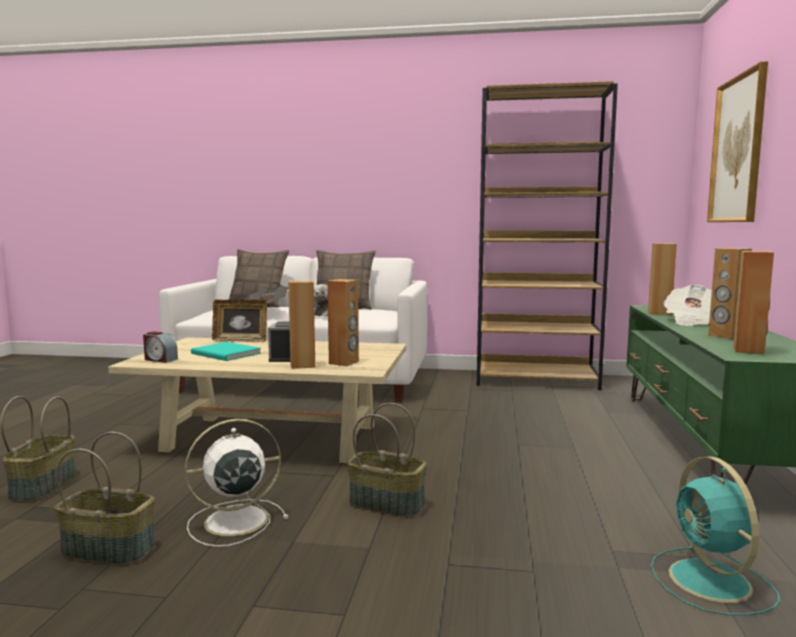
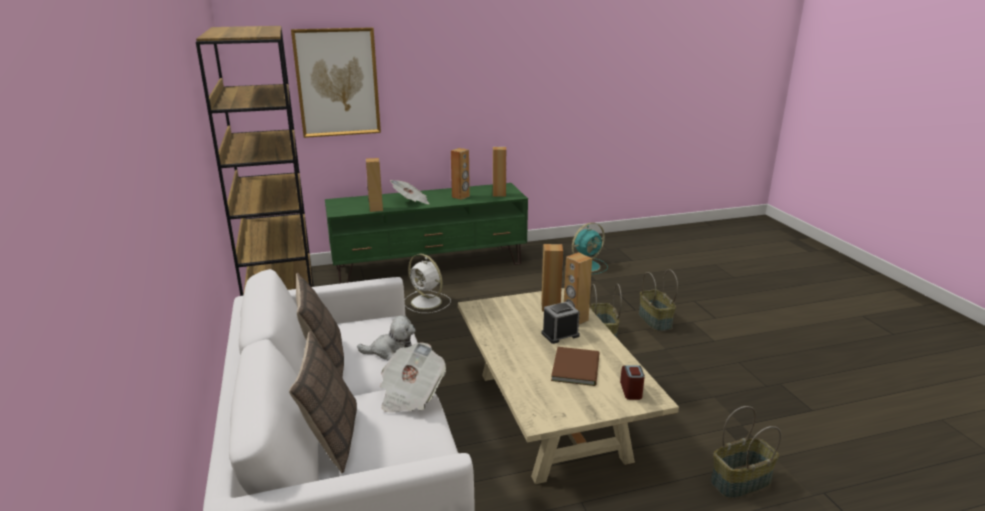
camera: 115 degrees left, 15 degrees up
basket [54,432,156,565] -> basket moved to [639,269,678,331]
white fan [185,419,288,547] -> white fan moved to [405,254,451,313]
turquoise book [191,342,261,361] -> brown book [551,347,600,386]
picture frame [212,300,267,342] -> none

